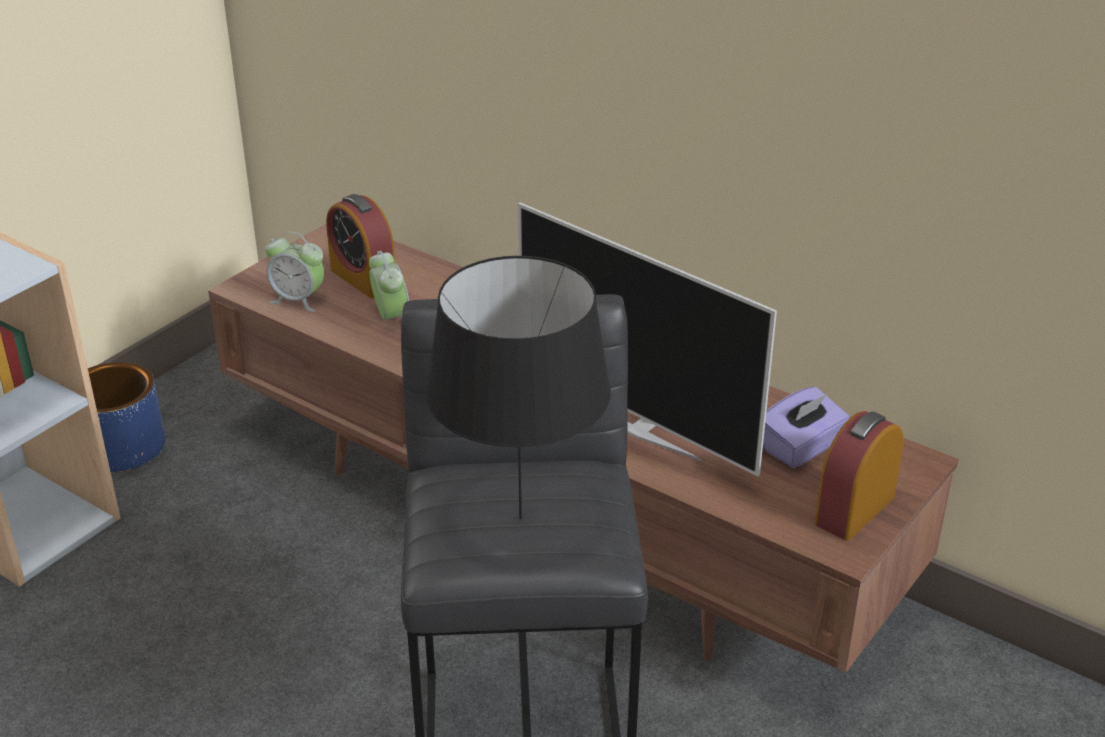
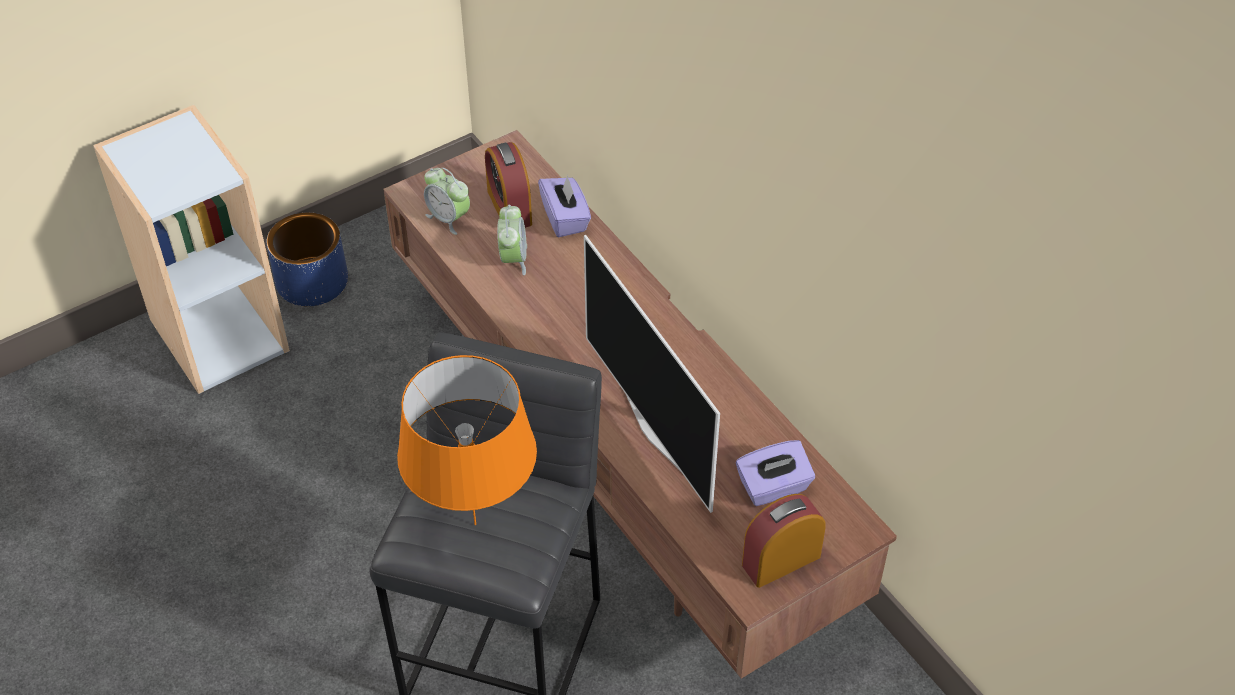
camera: 20 degrees right, 15 degrees up
black table lamp [426,256,611,519] -> orange table lamp [397,355,537,525]
none -> purple tissue box [538,175,591,237]

